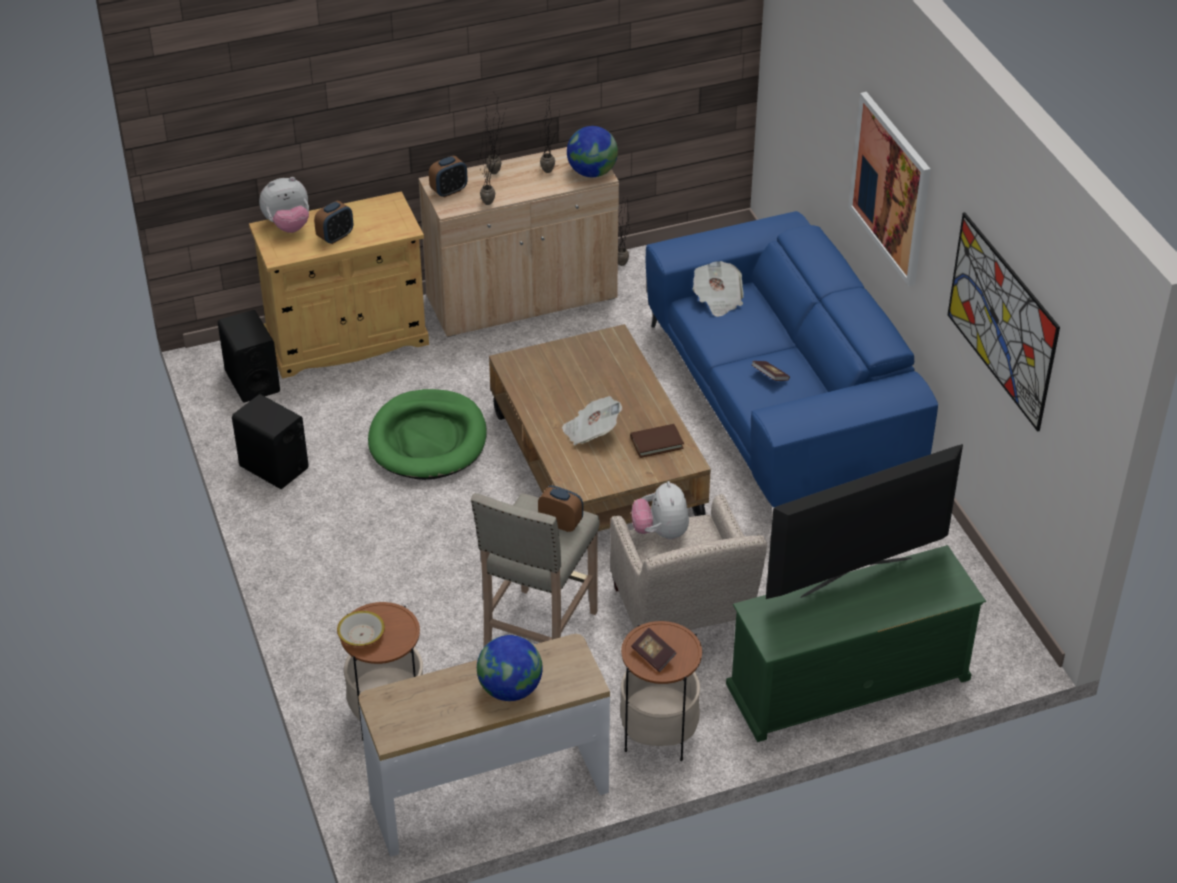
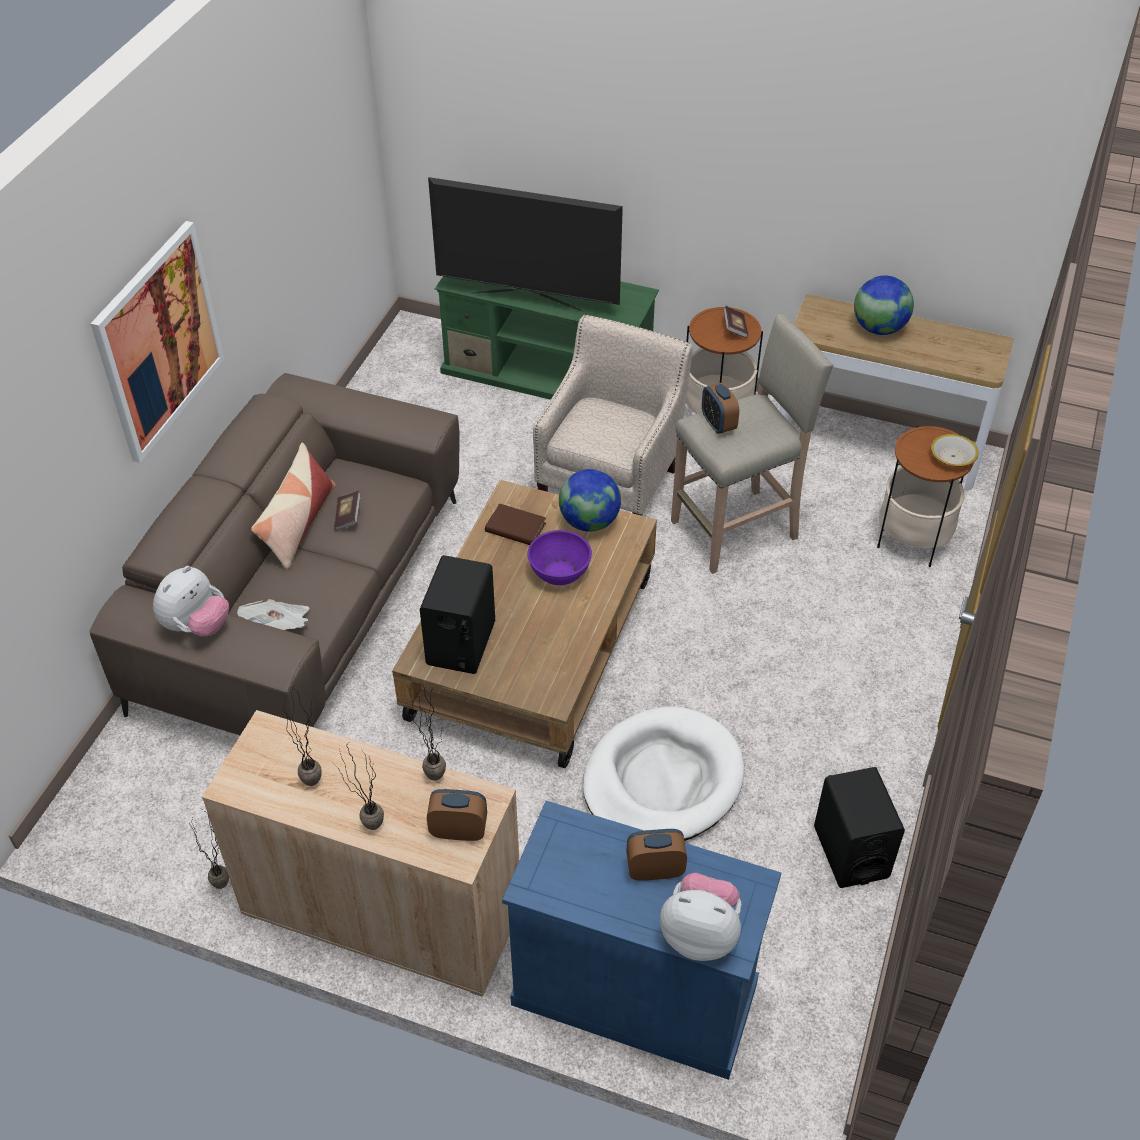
camera: 140 degrees left, 5 degrees up
black speaker [218,310,280,402] -> black speaker moved to [420,555,495,674]
beige cabinet [249,191,429,379] -> blue cabinet [502,801,781,1080]
green dog bed [368,389,487,480] -> white dog bed [583,706,744,841]
newspaper [562,396,622,446] -> purple bowl [527,530,592,585]
globe [567,126,618,177] -> globe moved to [559,469,621,532]
plush toy [631,481,689,540] -> plush toy moved to [153,566,229,636]
blue sofa [645,211,938,507] -> brown sofa [89,373,460,735]
picture [948,212,1060,432] -> none
none -> pillow [251,443,336,569]

